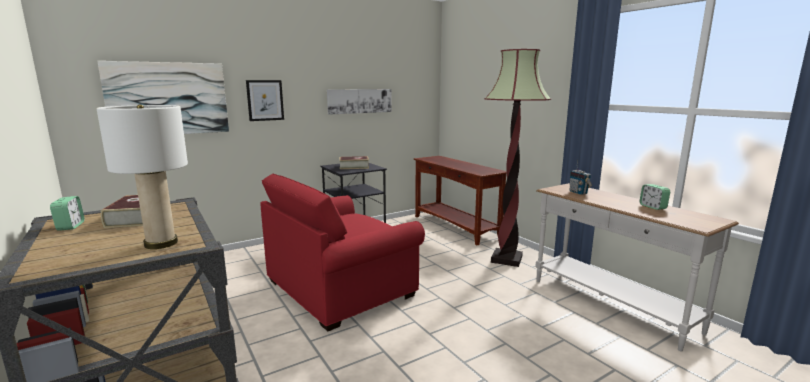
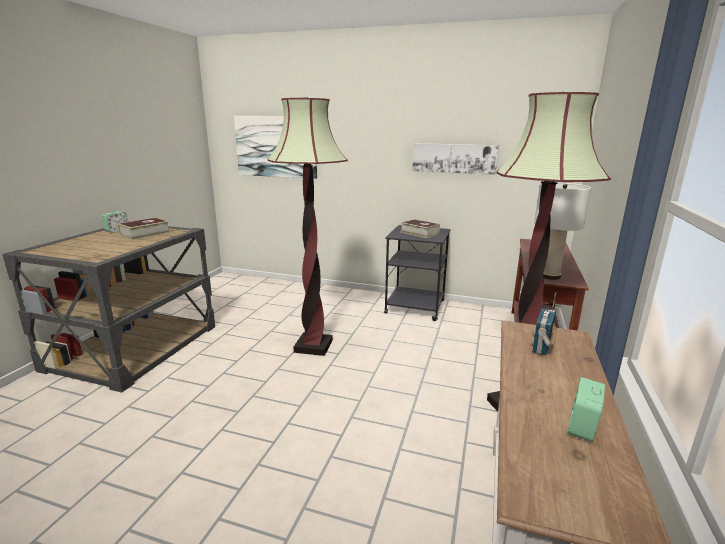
camera: 50 degrees right, 5 degrees up
white table lamp [97,105,188,249] -> white table lamp moved to [534,183,591,280]
picture [246,80,284,121] -> none
red armchair [260,173,425,331] -> floor lamp [268,97,348,356]

